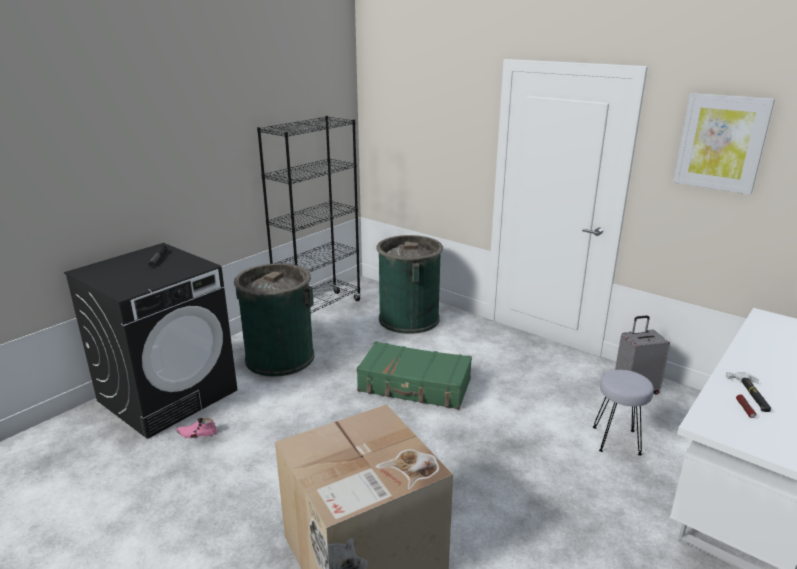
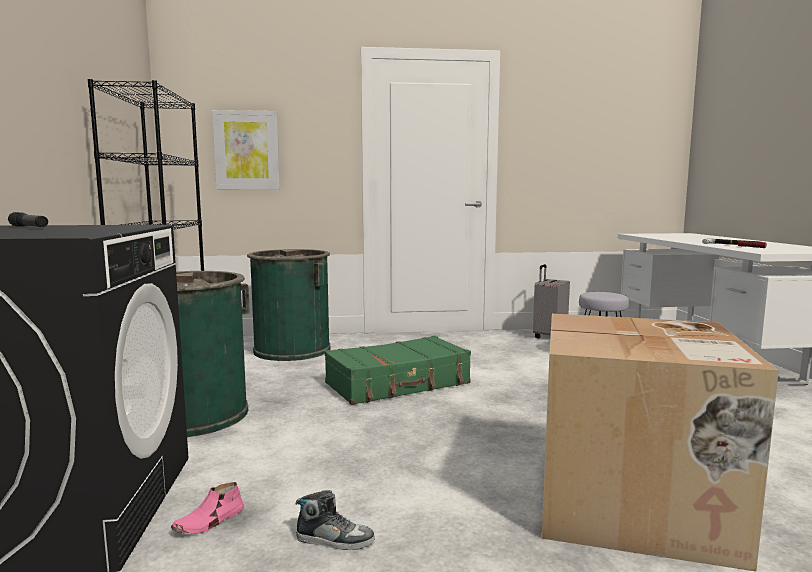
camera: 45 degrees left, 15 degrees down
picture [673,93,775,195] -> picture moved to [212,110,280,189]
none -> shoe [296,490,375,550]

